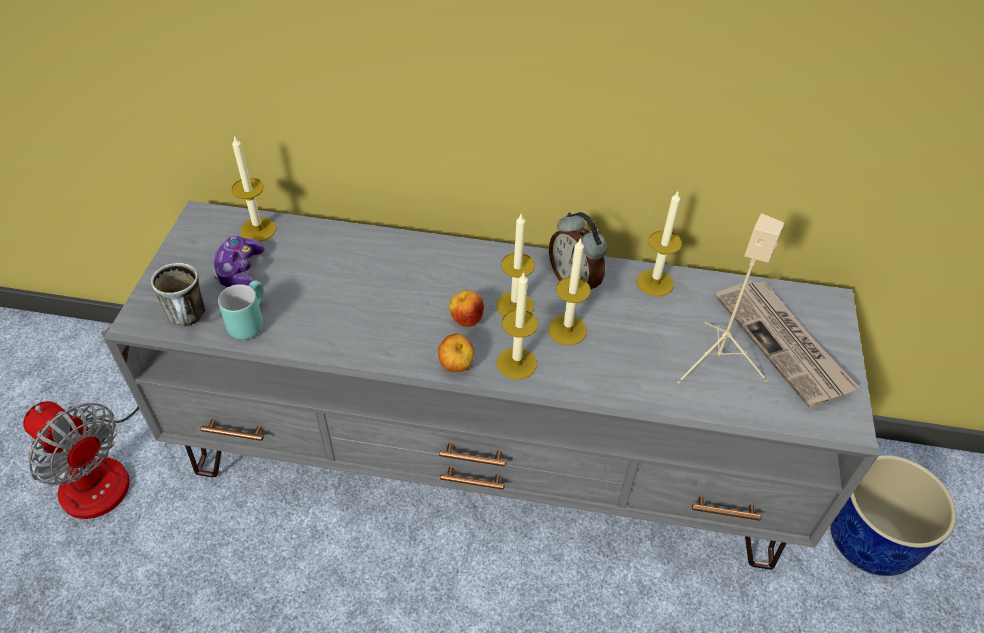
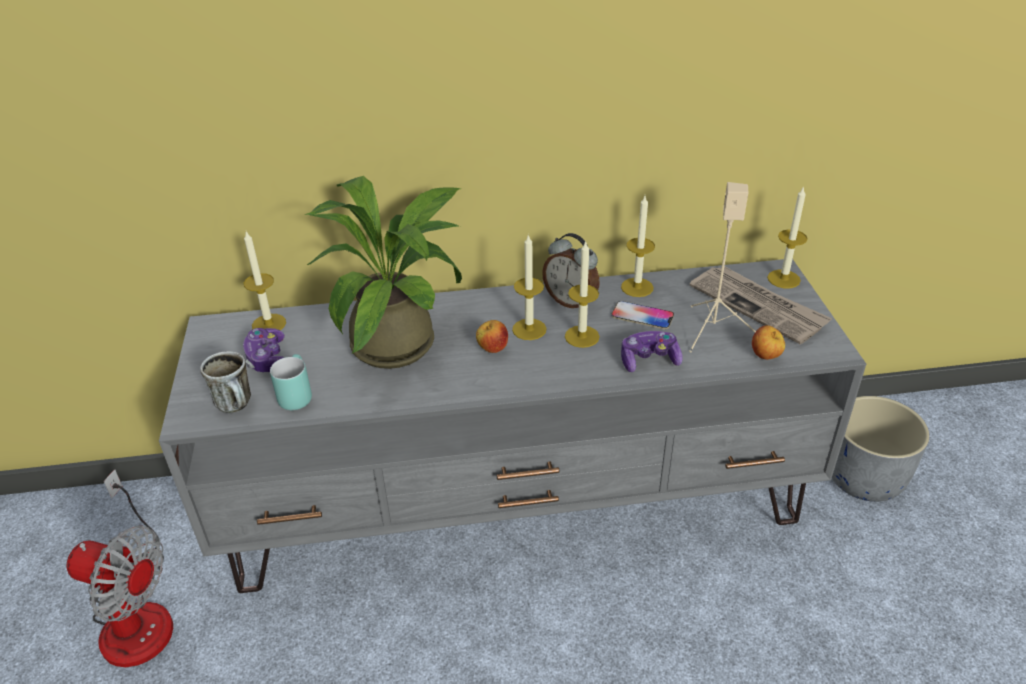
camera: 15 degrees left, 10 degrees down
apple [438,334,474,372] -> apple moved to [752,325,785,360]
candle [497,272,538,379] -> candle moved to [767,186,808,288]
blue planter [830,455,956,576] -> grey planter [832,396,930,502]
none -> potted plant [305,176,462,369]
none -> phone [611,301,674,329]
none -> game controller [621,331,683,372]

